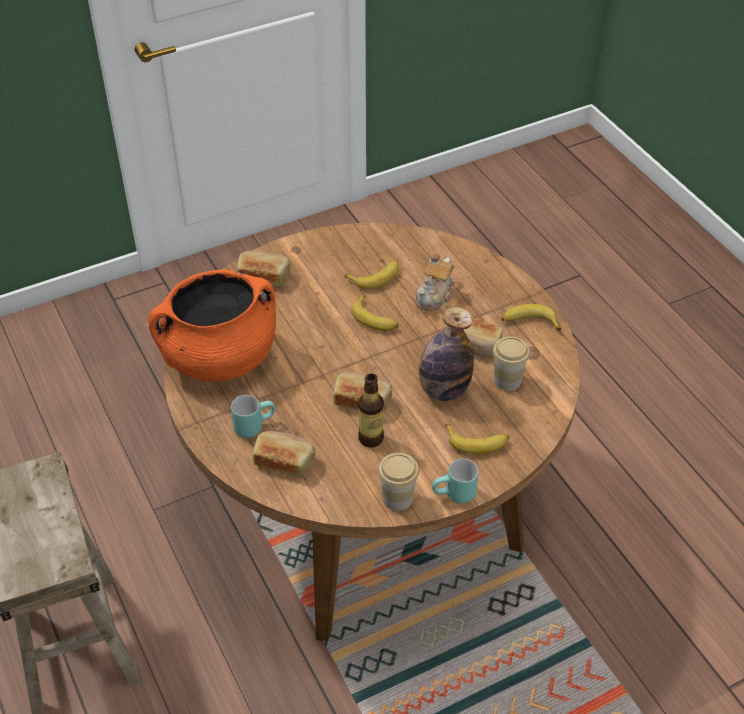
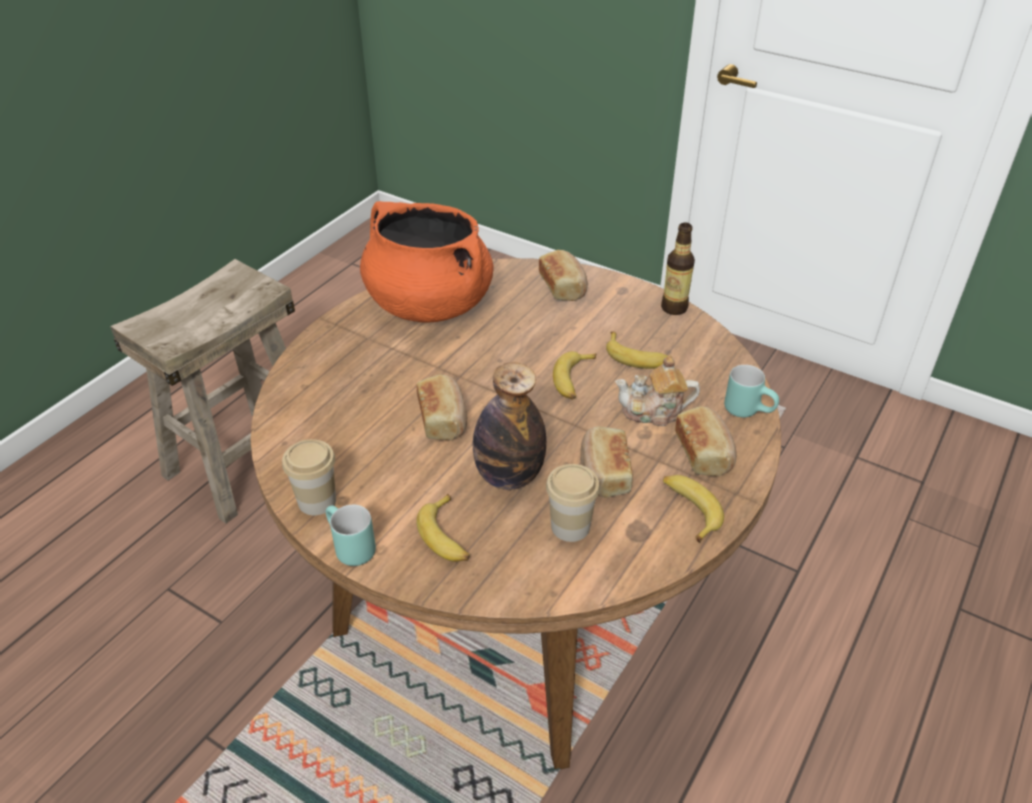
camera: 60 degrees right, 5 degrees down
turquoise mug [231,395,275,438] -> turquoise mug moved to [724,365,779,418]
bread [253,431,315,478] -> bread moved to [675,406,737,477]
bottle [358,373,384,447] -> bottle moved to [661,222,695,315]

